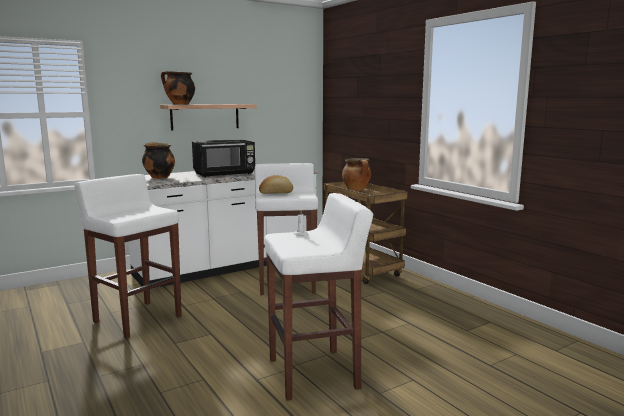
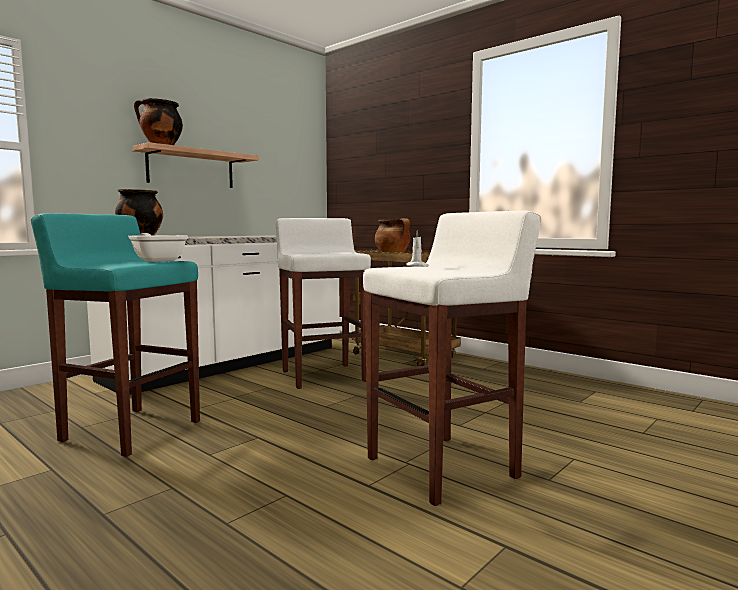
camera: 15 degrees left, 5 degrees down
white stool [74,174,182,339] -> turquoise stool [31,213,200,457]
black microwave [192,140,255,178] -> none
bread [259,175,293,194] -> none
none -> frying pan [128,233,188,262]

